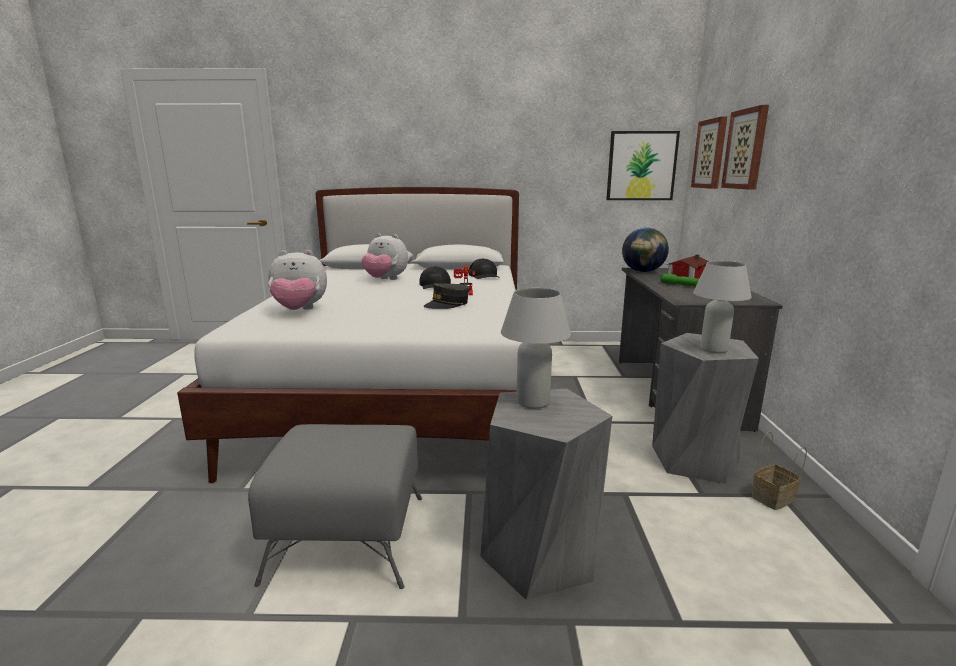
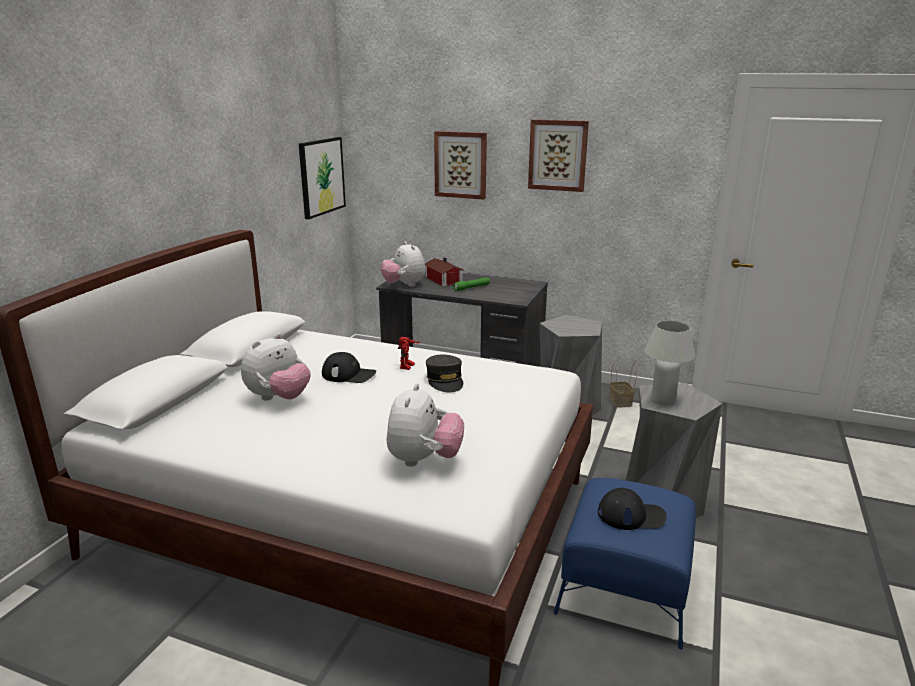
camera: 70 degrees left, 5 degrees up
grey ottoman [248,424,422,589] -> blue ottoman [553,478,696,650]
black cap [469,258,500,279] -> black cap moved to [598,488,667,530]
globe [622,228,669,272] -> plush toy [381,241,425,287]
picture [691,116,727,189] -> picture moved to [528,119,589,192]
white table lamp [693,261,752,354] -> none

